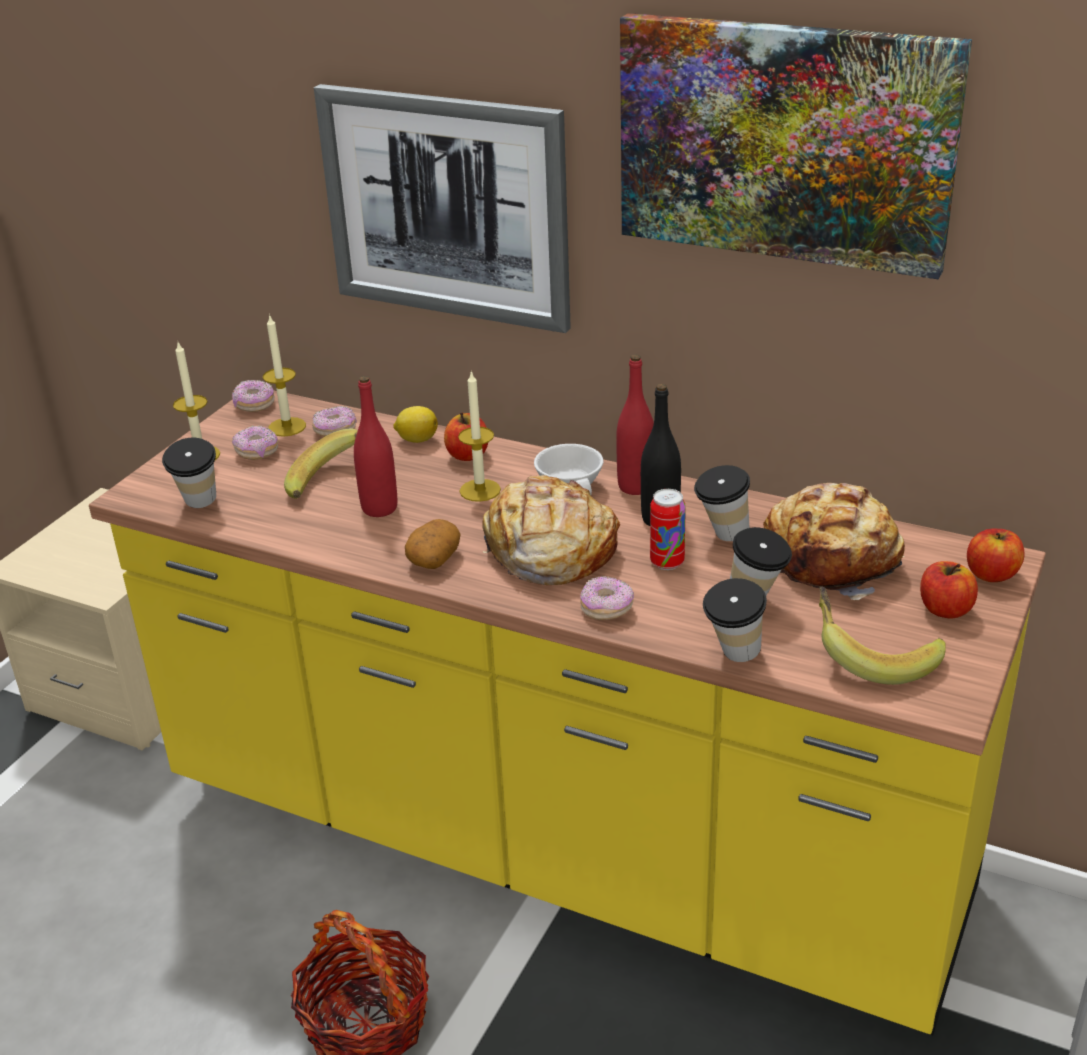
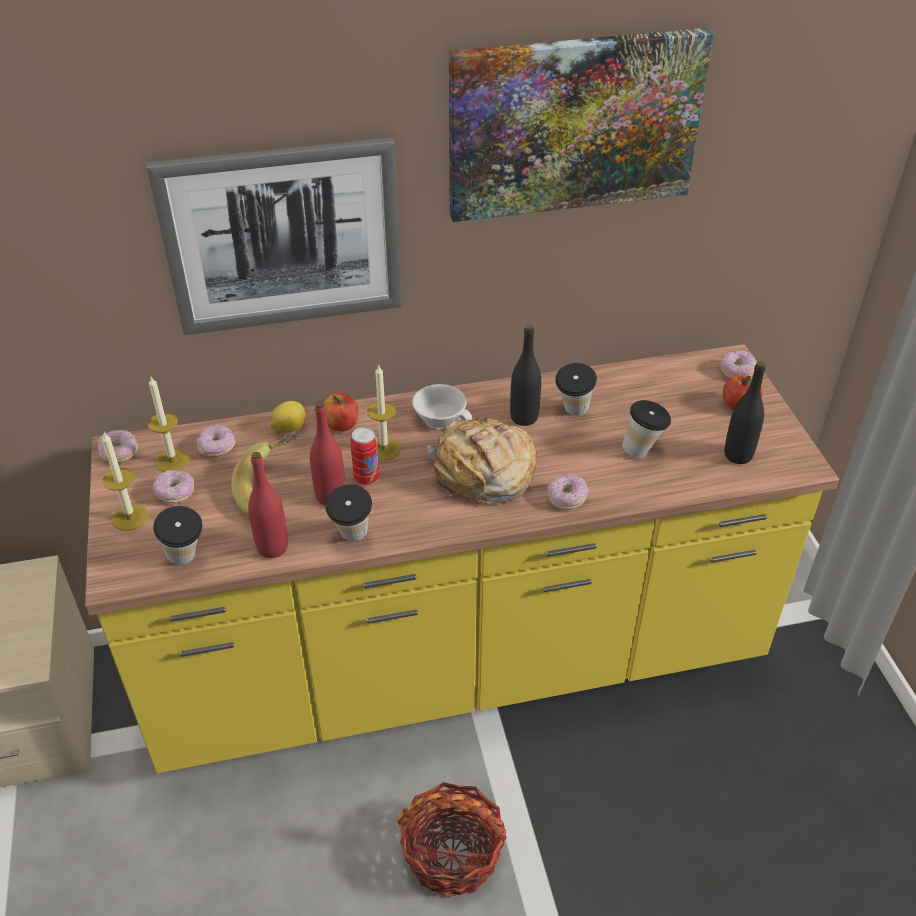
camera: 40 degrees left, 10 degrees up
potato [405,519,461,569] -> none
red bottle [616,355,654,495] -> red bottle moved to [248,452,288,558]
can [650,489,686,570] -> can moved to [350,427,380,486]
cup [703,578,767,662] -> cup moved to [325,484,372,541]
bread [763,483,905,600] -> none
banana [819,586,946,685] -> black bottle [724,361,766,464]
apple [967,529,1024,582] -> donut [720,350,757,378]

